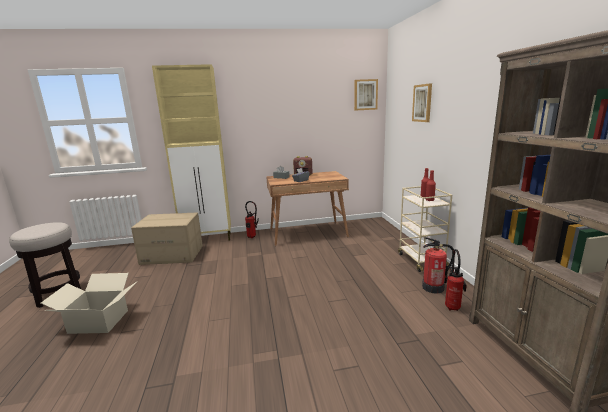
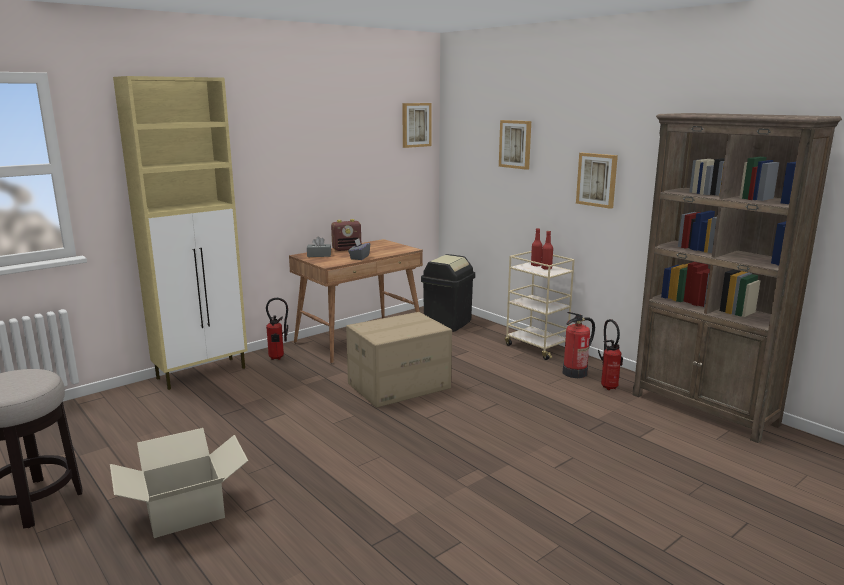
camera: 30 degrees left, 0 degrees up
cardboard box [131,212,203,265] -> cardboard box moved to [346,312,452,408]
none -> black trash can [421,254,475,332]
none -> picture [576,153,618,209]

